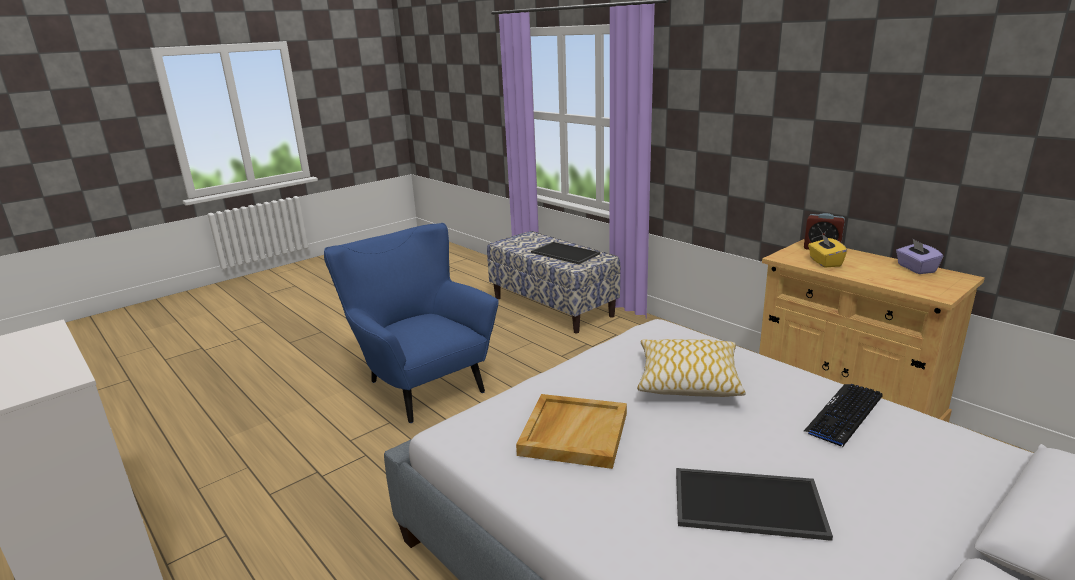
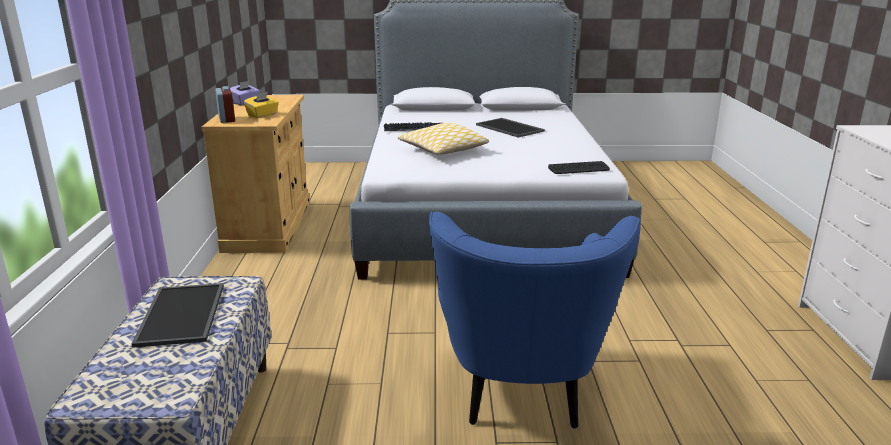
camera: 140 degrees left, 0 degrees up
beige tray [516,394,627,469] -> none
none -> keyboard [548,161,610,174]

